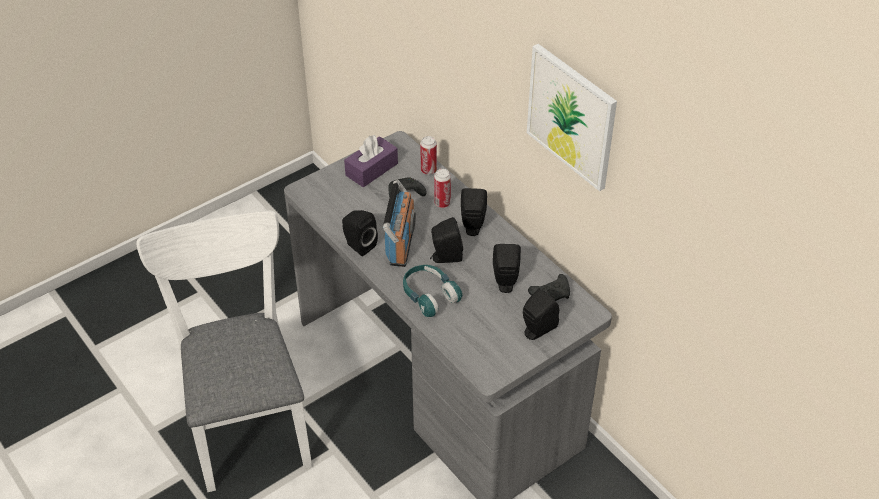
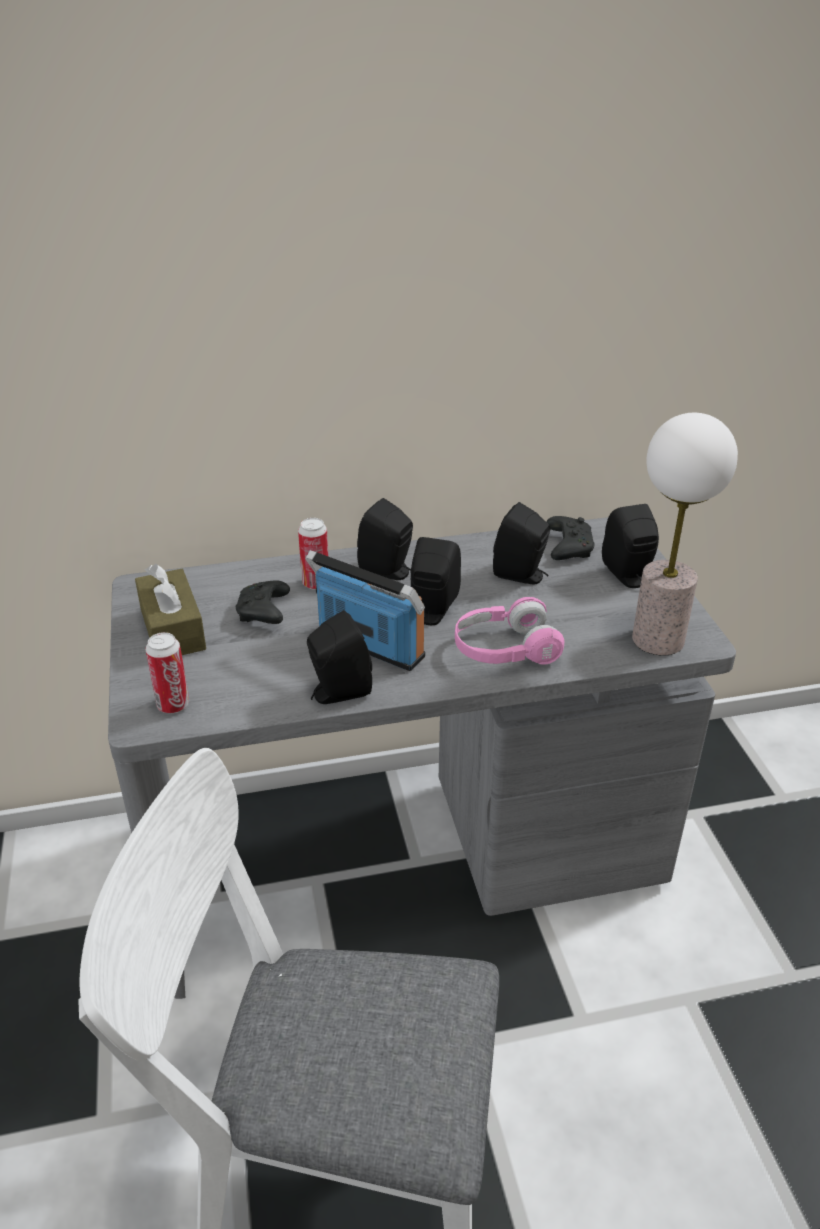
camera: 65 degrees left, 10 degrees down
purple tissue box [344,135,398,187] -> brown tissue box [135,564,206,655]
turquoise headphones [403,265,462,317] -> pink headphones [455,597,564,665]
can [420,136,437,175] -> can moved to [145,632,189,713]
picture [527,44,617,191] -> none
none -> table lamp [632,413,738,656]

